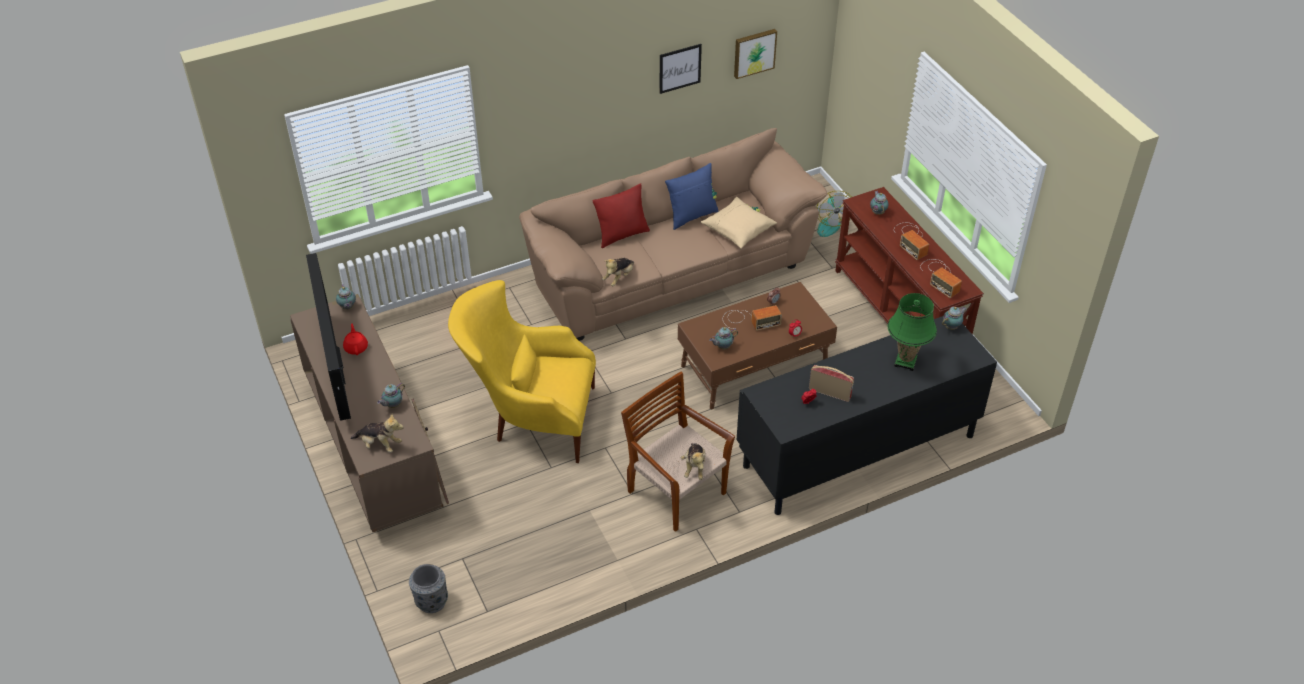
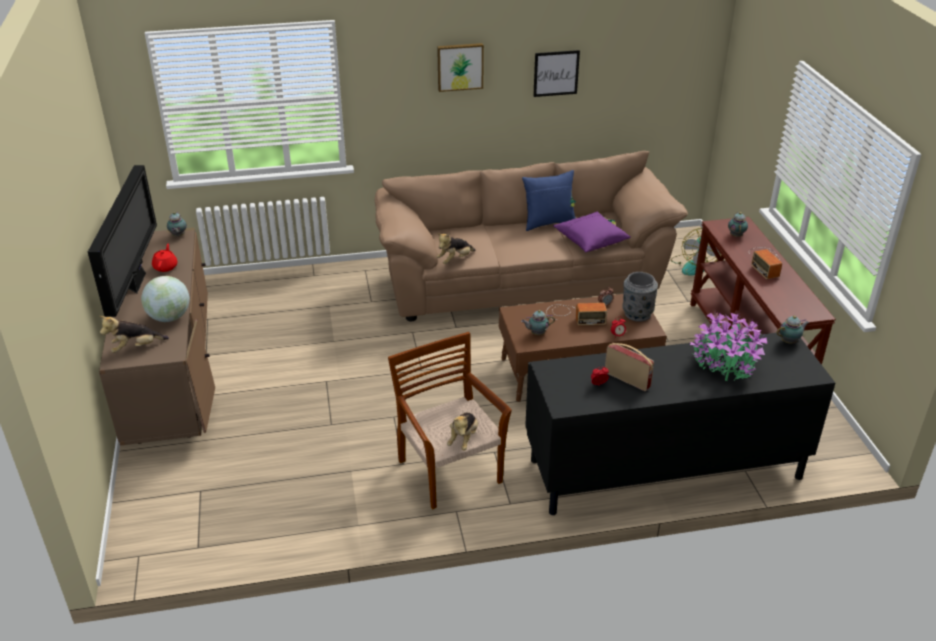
camera: 15 degrees right, 10 degrees down
plush toy [350,413,404,453] -> plush toy turned 120 degrees clockwise [100,316,169,353]
teapot [377,383,405,408] -> globe [141,276,190,322]
grey vase [409,564,448,613] -> grey vase moved to [622,272,658,322]
yellow armchair [448,280,596,463] -> none
red pillow [593,183,650,248] -> none
beige pillow [701,197,777,249] -> purple pillow [553,211,631,252]
picture [734,29,777,79] -> picture moved to [437,43,484,92]
green table lamp [888,293,937,371] -> potted plant [690,311,767,381]
radio [920,259,962,298] -> none

